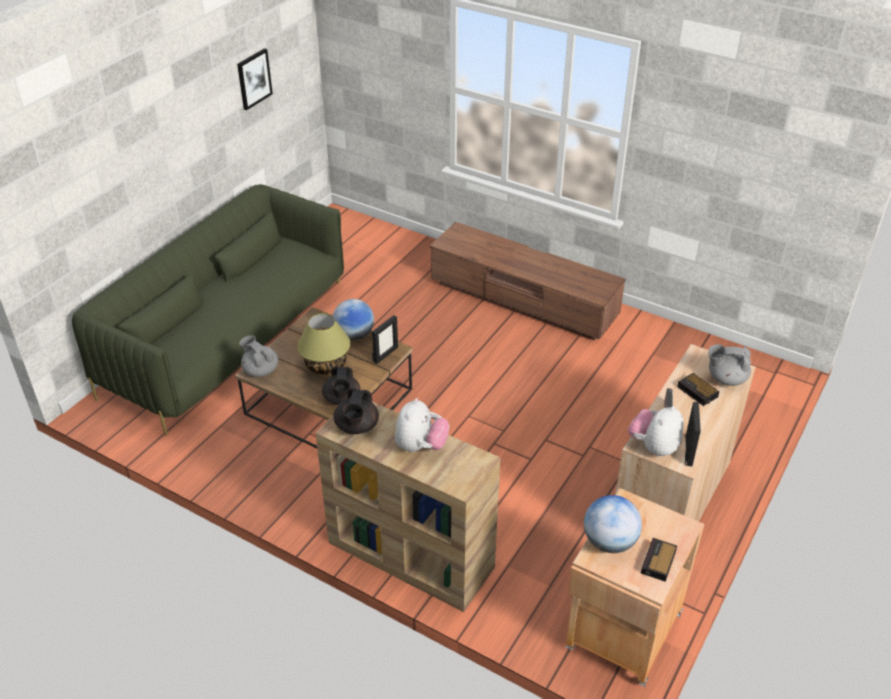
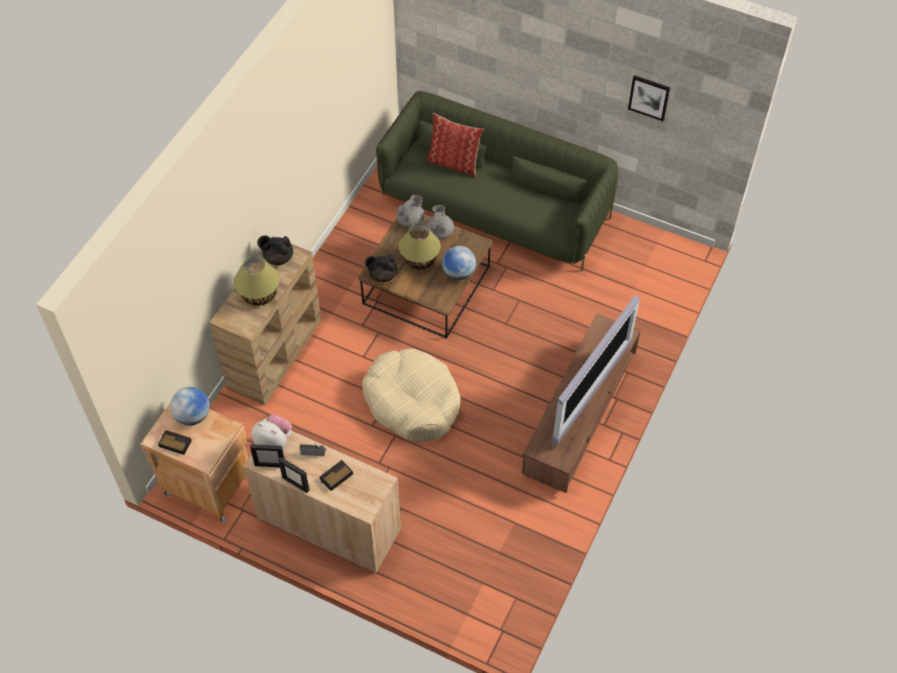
camera: 85 degrees right, 15 degrees up
picture frame [372,315,398,364] -> picture frame moved to [278,457,309,493]
plush toy [395,398,449,452] -> table lamp [234,256,279,306]
grey teapot [708,344,751,386] -> grey teapot moved to [426,205,454,240]
none -> beige dog bed [362,349,461,442]
none -> pillow [426,113,484,177]
none -> television [552,295,640,448]

